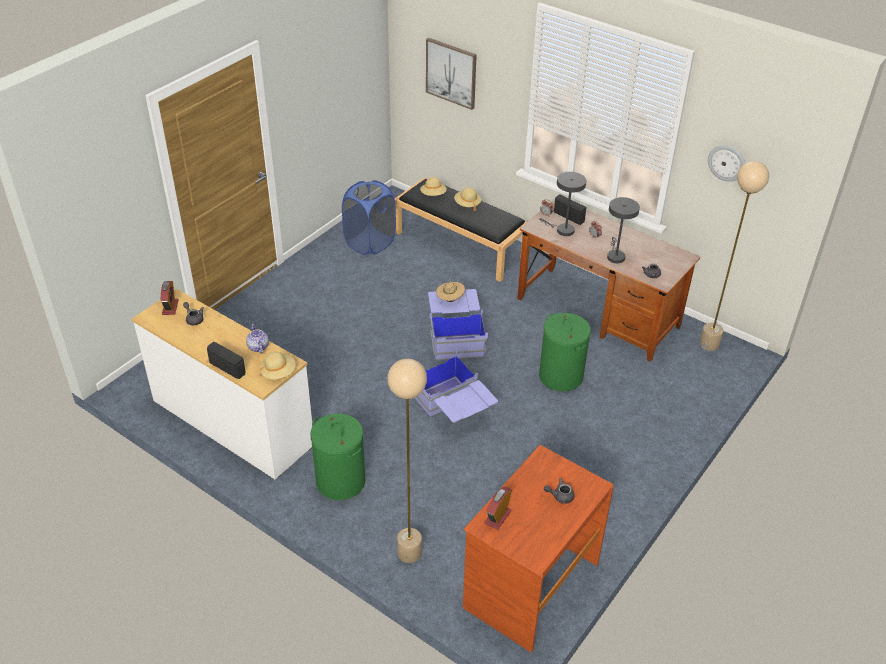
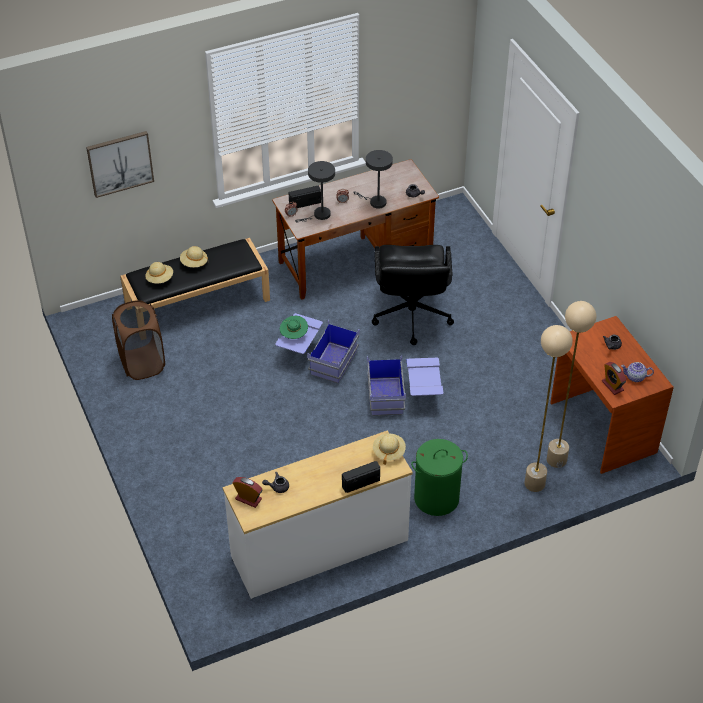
camera: 60 degrees left, 5 degrees up
teapot [246,324,269,354] -> teapot moved to [621,362,654,382]
blue laundry basket [342,180,396,255] -> brown laundry basket [112,300,165,380]
beige hat [436,279,465,302] -> green hat [280,316,308,339]
green laundry basket [539,313,591,391] -> black office chair [372,245,454,345]
beige floor lamp [700,161,769,351] -> beige floor lamp moved to [547,301,597,468]
wall clock [708,145,745,182] -> none

